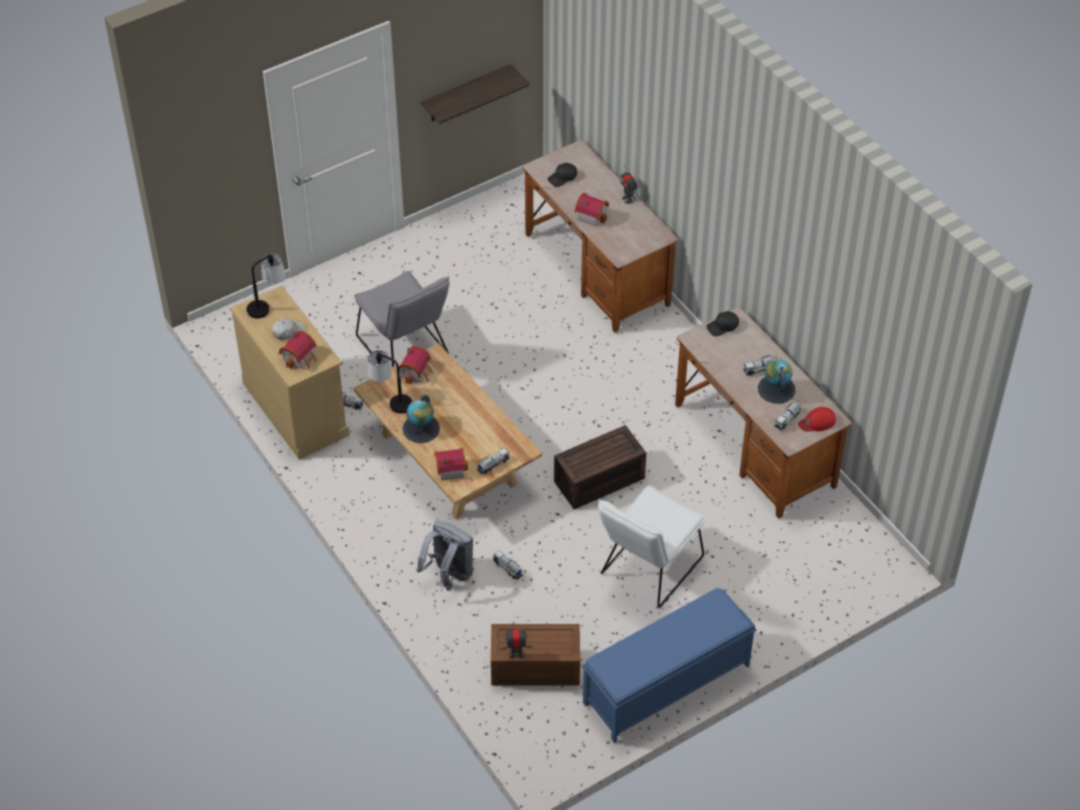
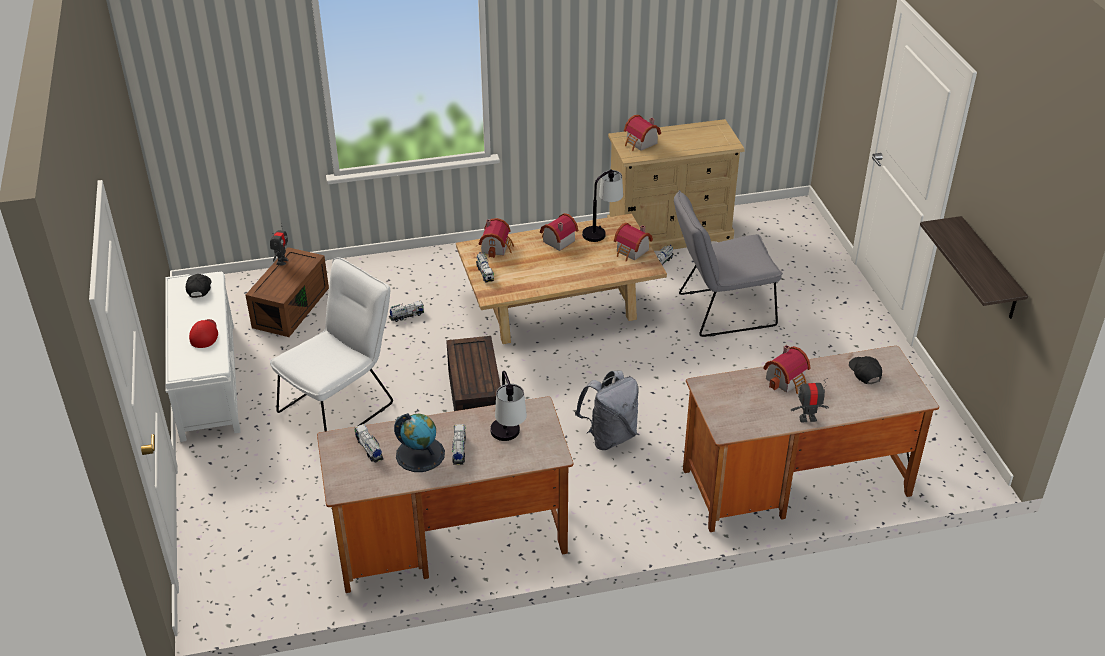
camera: 110 degrees right, 10 degrees down
table lamp [246,253,286,318] -> table lamp moved to [490,371,527,441]
white cap [272,318,305,340] -> none
globe [402,395,440,443] -> toy house [540,213,578,251]
grey backpack [416,521,473,591] -> grey backpack moved to [575,370,639,450]
blue bench [582,588,757,743] -> white bench [165,272,241,442]
white chair [598,485,706,608] -> white chair turned 75 degrees clockwise [270,257,393,431]
black cap [706,311,739,336] -> black cap moved to [186,274,212,298]
red cap [798,407,836,432] -> red cap moved to [189,319,218,348]

